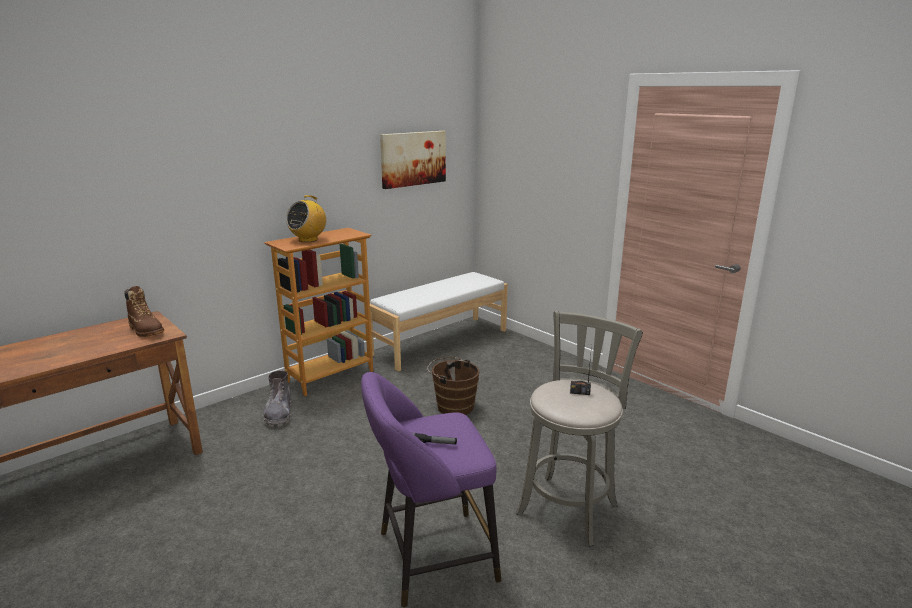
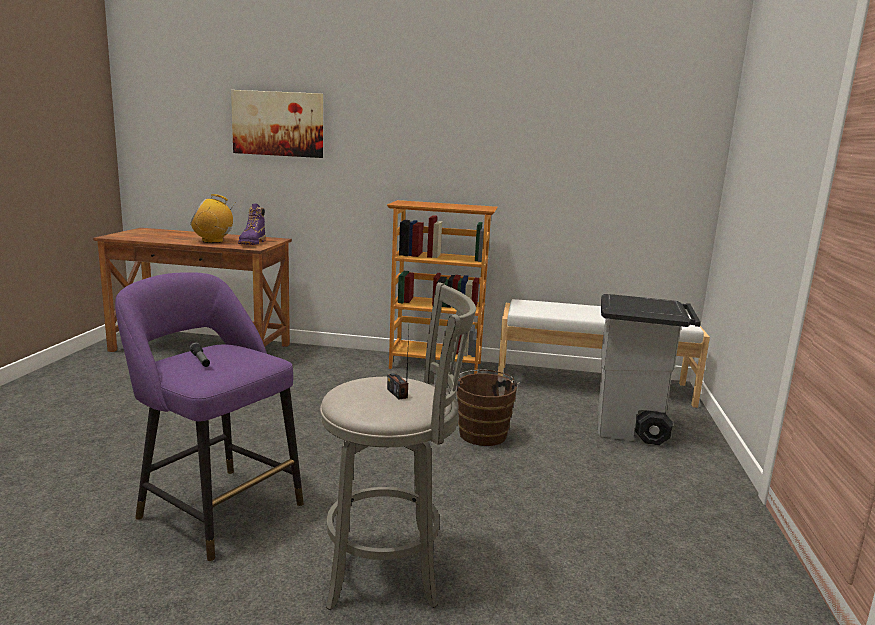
camera: 50 degrees right, 5 degrees down
brown boot [124,286,164,337] -> purple boot [238,203,266,245]
grey boot [263,371,291,427] -> none
radio [286,195,326,242] -> radio moved to [190,194,235,243]
picture [380,131,446,189] -> picture moved to [231,90,323,158]
none -> grey trash can [598,294,701,445]

